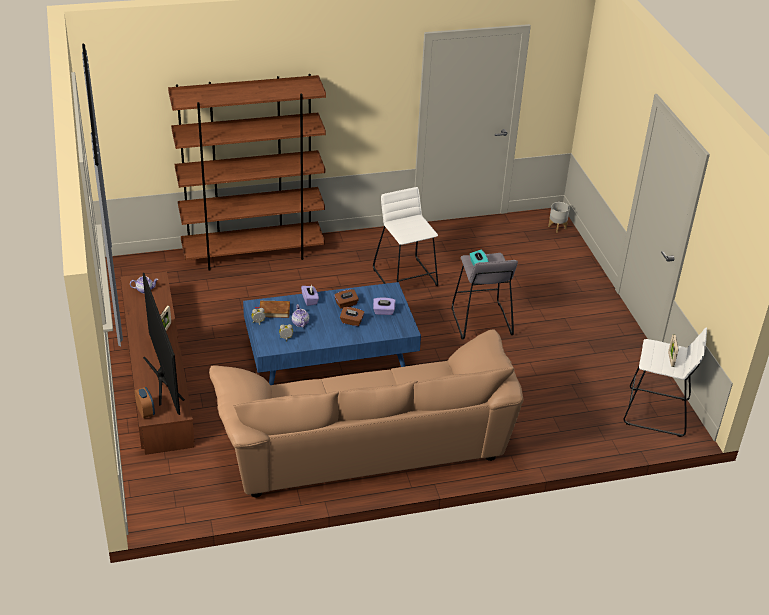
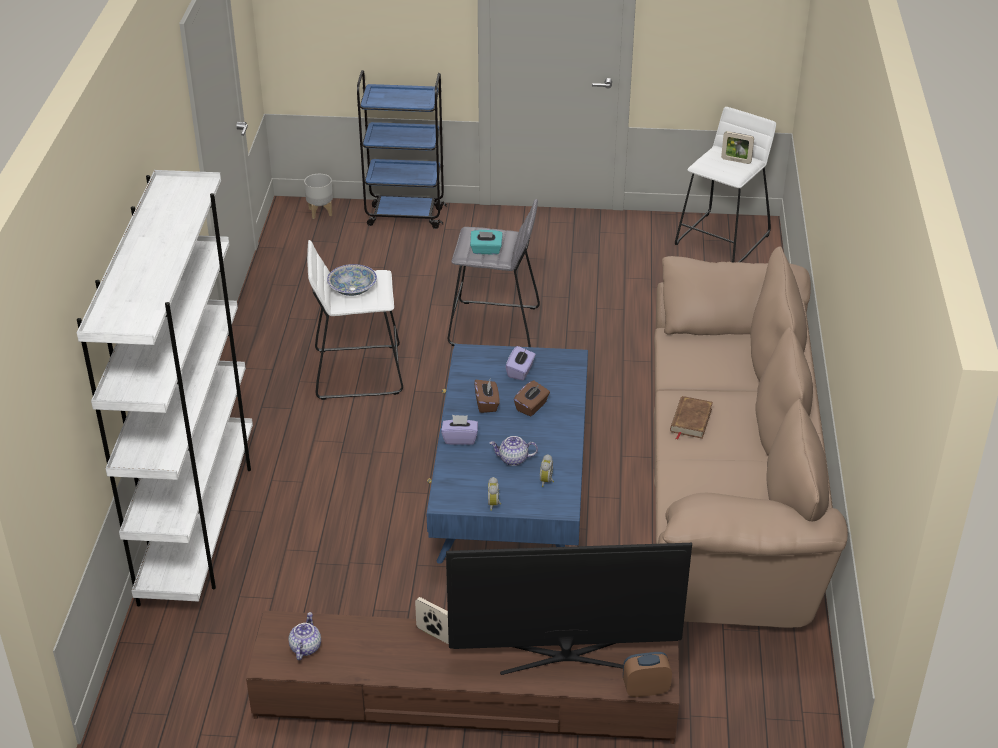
camera: 70 degrees left, 0 degrees up
brown bookcase [168,74,326,270] -> white bookcase [77,170,253,606]
brown book [255,301,290,318] -> brown book moved to [670,396,713,440]
none -> bowl [327,264,377,296]
none -> blue cart [357,70,447,229]

